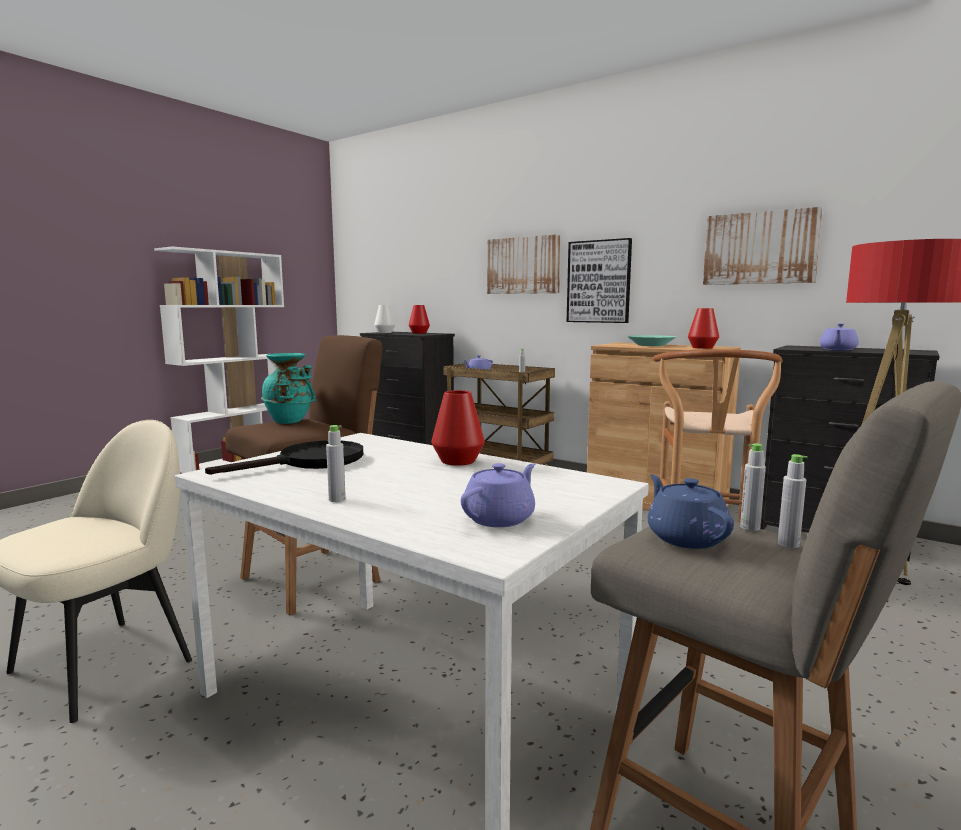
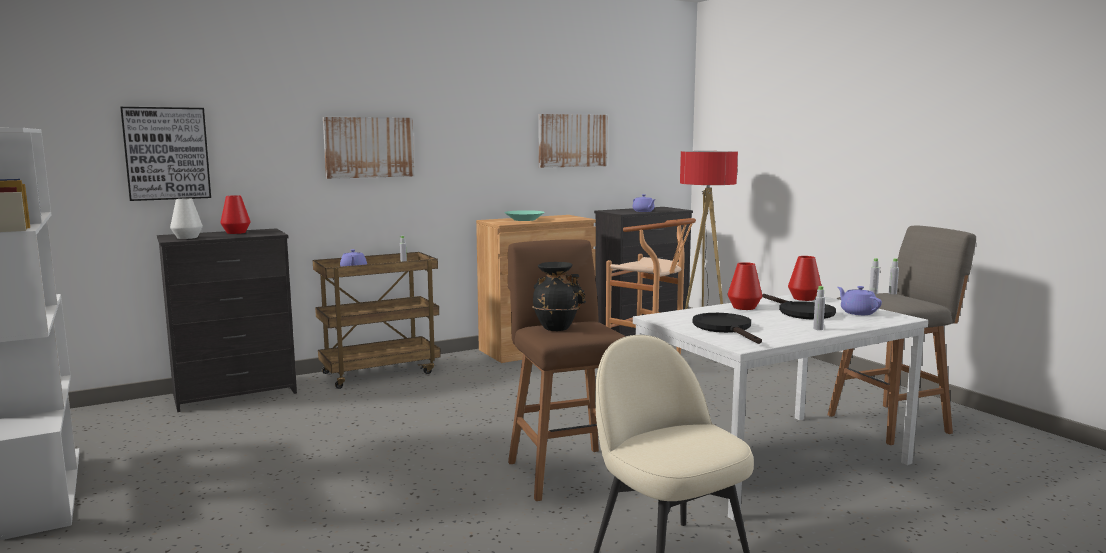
camera: 65 degrees left, 0 degrees up
turquoise vase [261,353,316,424] -> black vase [532,262,586,331]
picture [567,238,632,323] -> picture moved to [120,107,211,201]
blue teapot [648,474,734,549] -> none
red vase [688,308,719,349] -> red vase moved to [788,256,821,301]
none -> black frying pan [762,294,836,319]

